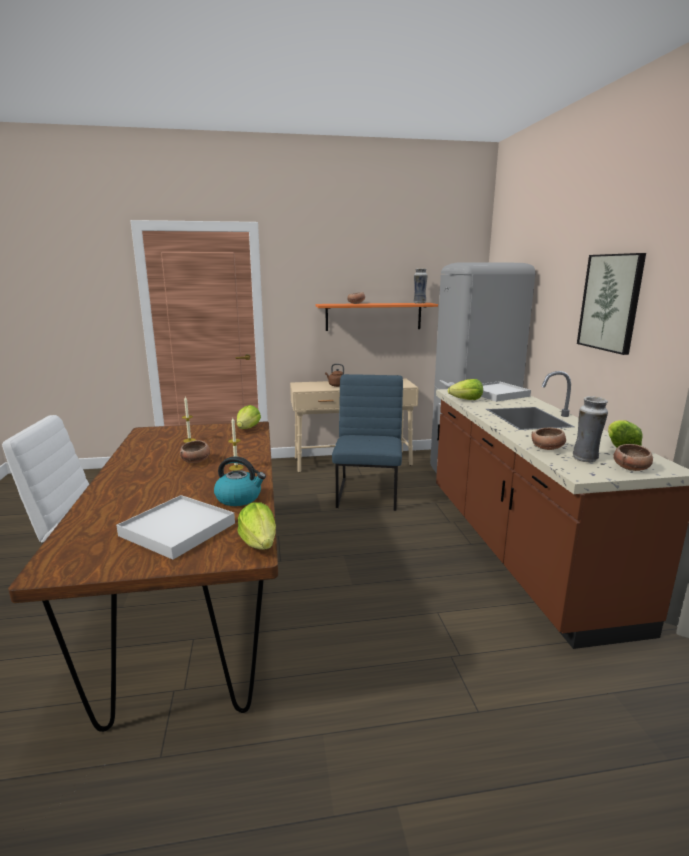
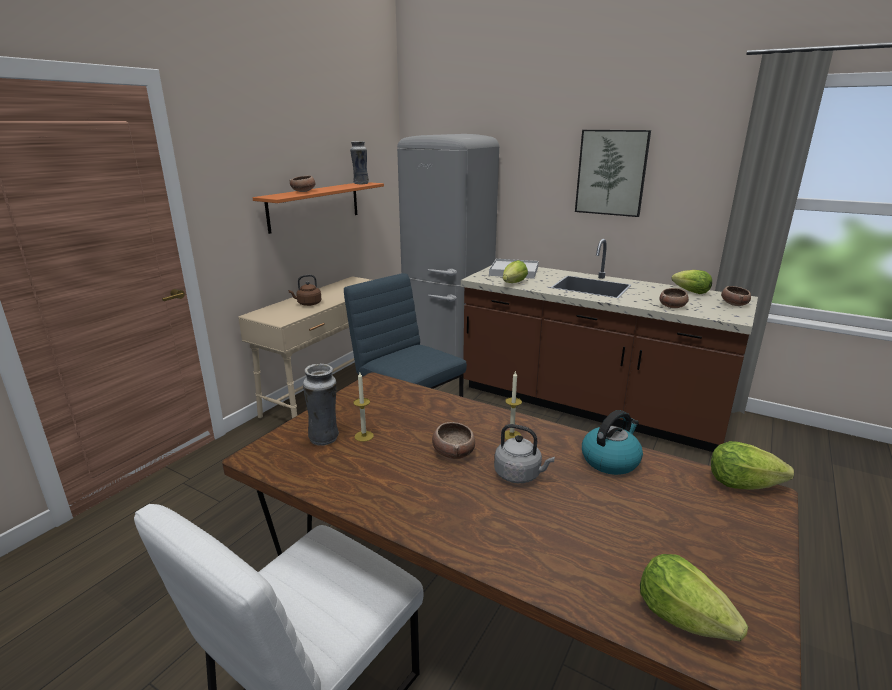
camera: 50 degrees left, 5 degrees up
white tray [116,495,235,560] -> none
lettuce [237,405,261,429] -> lettuce moved to [640,554,749,641]
vase [573,396,608,462] -> vase moved to [303,364,339,446]
none -> grey kettle [494,424,555,483]

